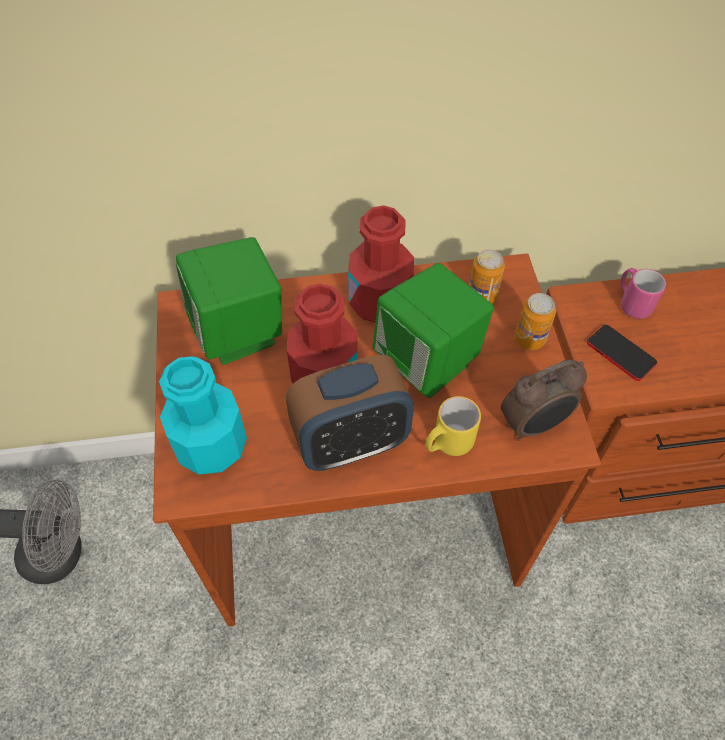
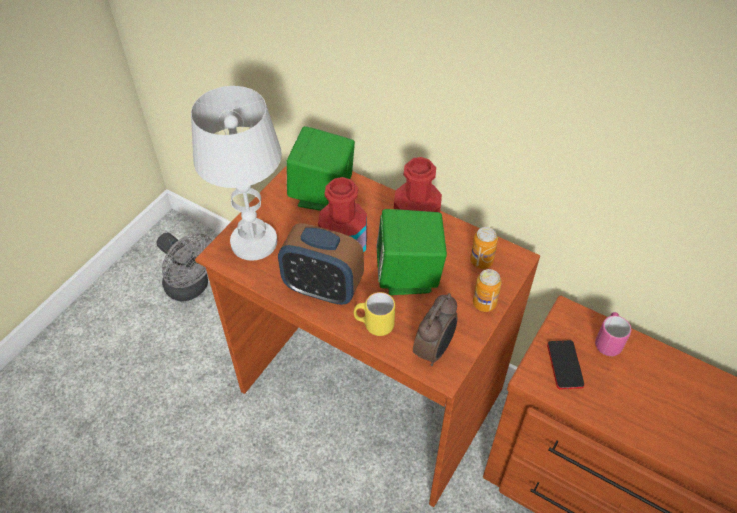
camera: 40 degrees right, 5 degrees down
turquoise bottle [159,356,247,475] -> white table lamp [191,86,282,261]
alarm clock [501,359,587,441] -> alarm clock turned 75 degrees counterclockwise [413,293,458,366]

